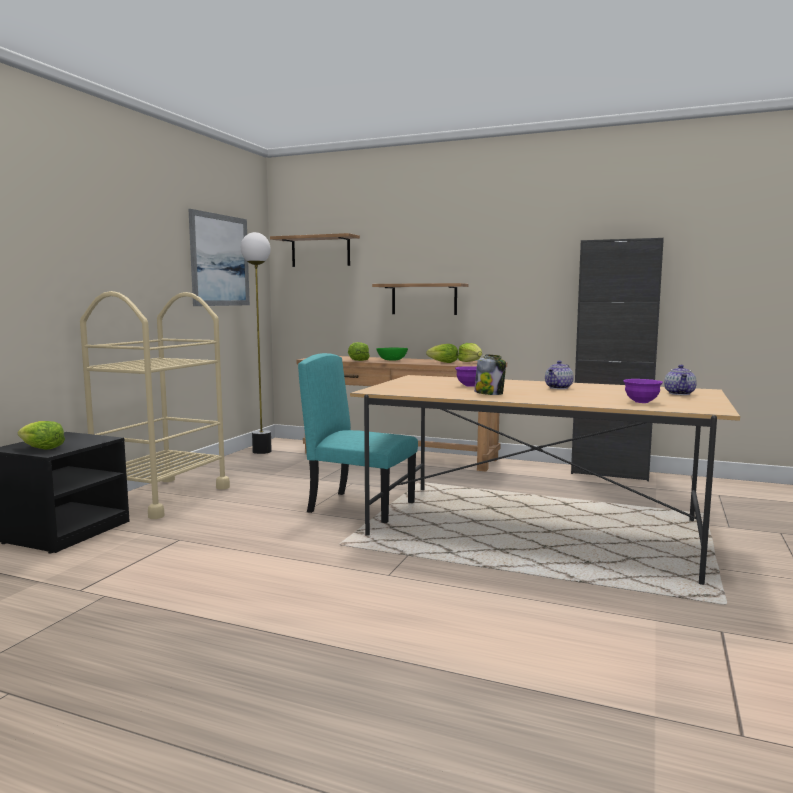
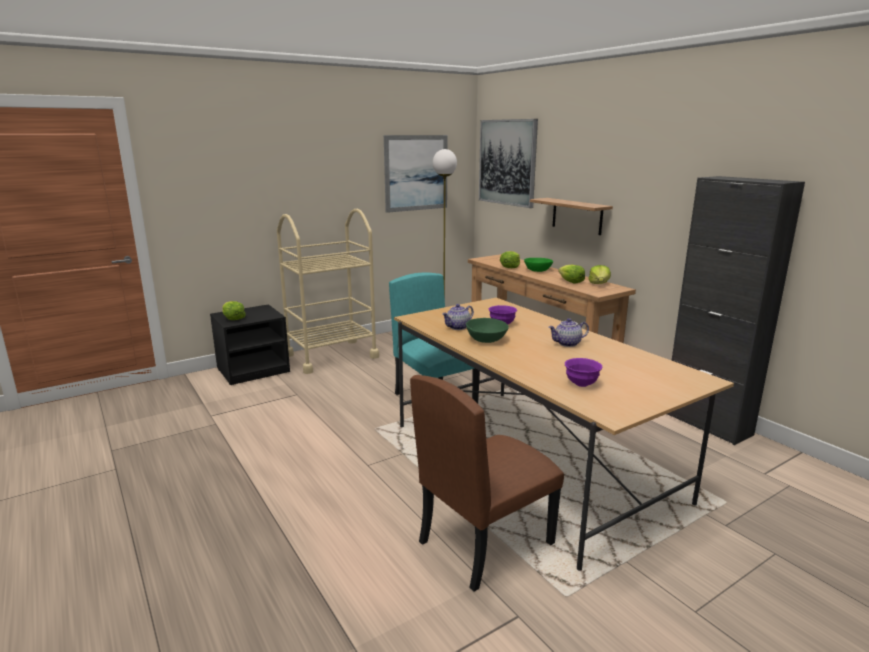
camera: 35 degrees right, 10 degrees up
shelf [270,233,360,267] -> picture [479,119,538,208]
jar [474,354,506,395] -> green bowl [466,318,509,343]
teapot [664,365,697,395] -> teapot moved to [442,304,474,330]
none -> brown chair [410,375,564,592]

